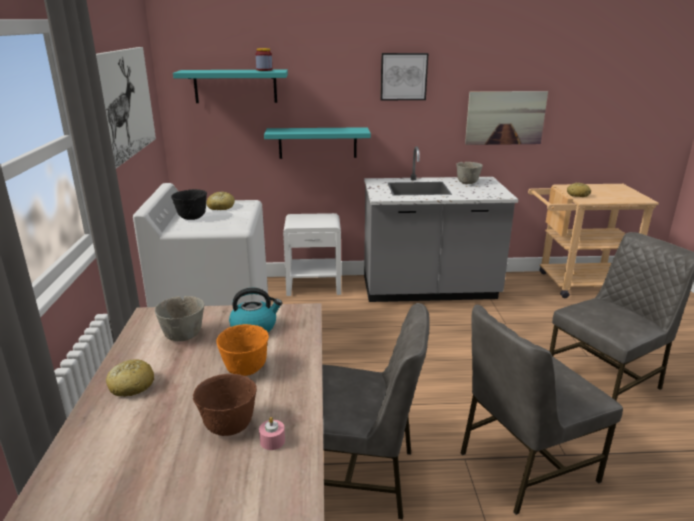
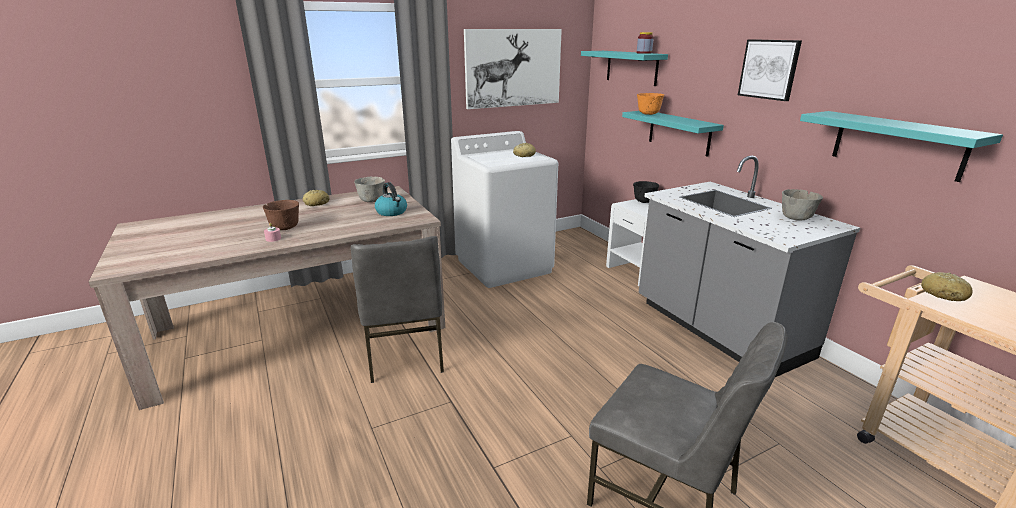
camera: 65 degrees right, 0 degrees up
black bowl [171,189,207,220] -> black bowl moved to [633,181,659,203]
orange bowl [216,324,269,376] -> orange bowl moved to [637,93,664,115]
grey chair [461,305,623,515] -> none
picture [465,91,548,145] -> turquoise shelf [800,111,1003,182]

